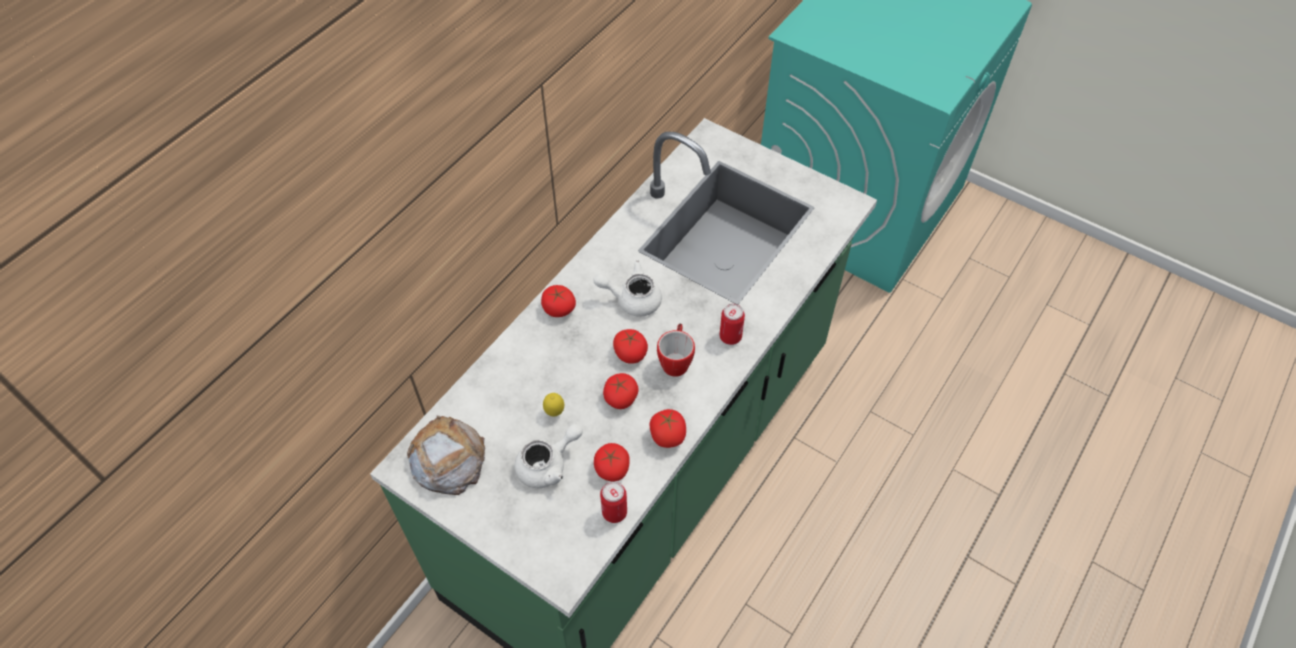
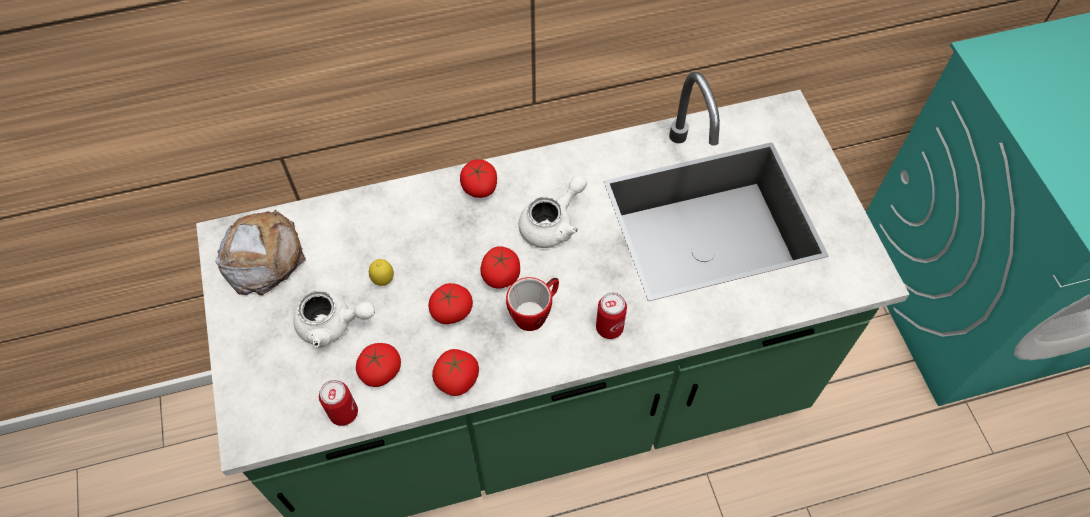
camera: 40 degrees right, 5 degrees up
white teapot [594,260,662,317] -> white teapot turned 90 degrees clockwise [519,175,587,248]

